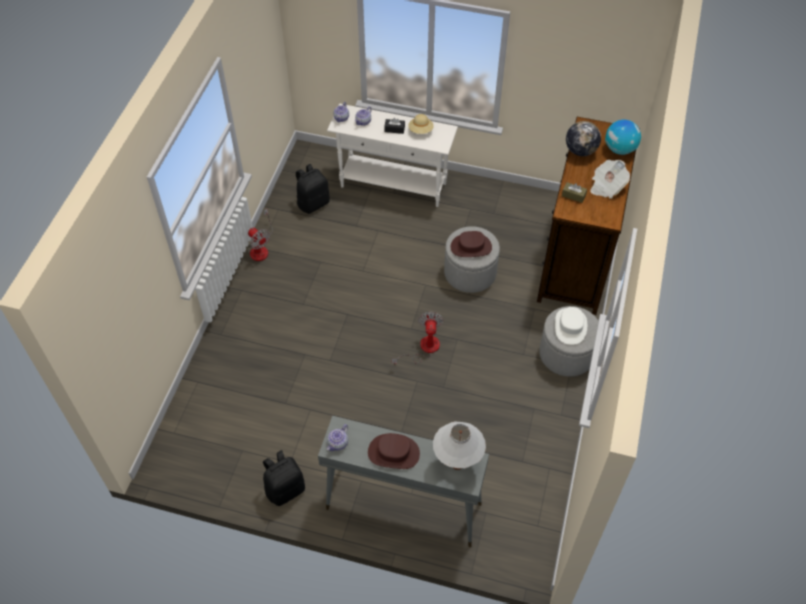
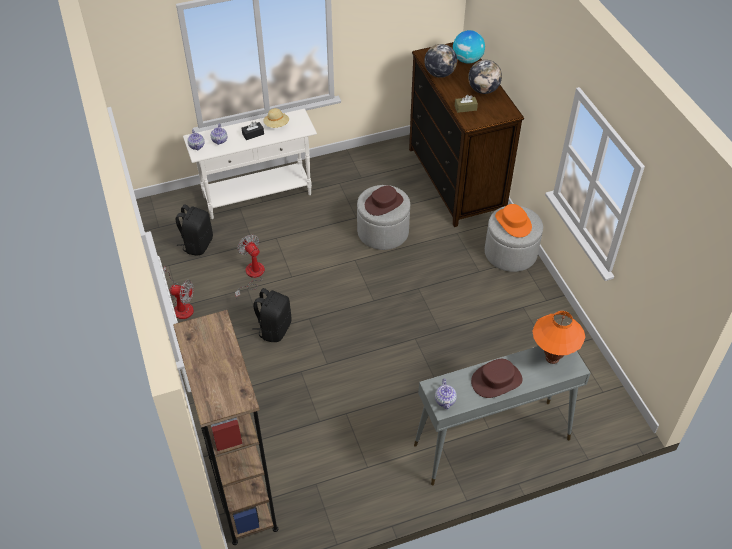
camera: 35 degrees left, 5 degrees down
black backpack [263,450,305,506] -> black backpack moved to [252,288,291,342]
fan [392,312,443,364] -> fan moved to [235,235,265,299]
white table lamp [433,422,486,470] -> orange table lamp [533,311,585,364]
white hat [555,307,587,345] -> orange hat [495,204,532,238]
newspaper [590,160,630,199] -> globe [468,60,502,94]
none -> brown bookcase [173,310,278,545]

